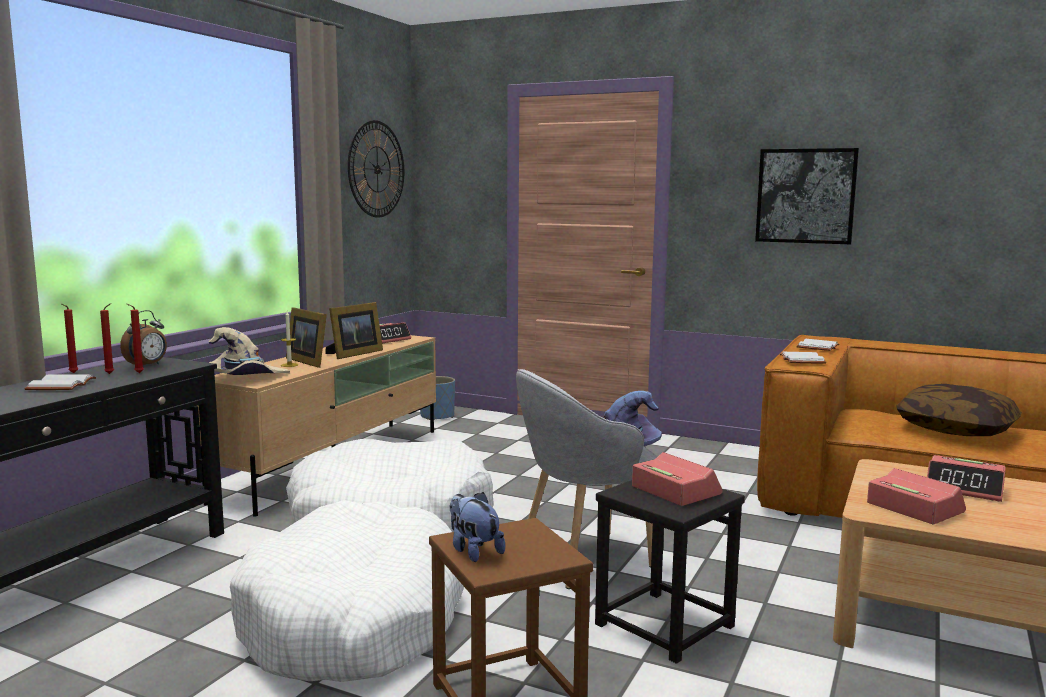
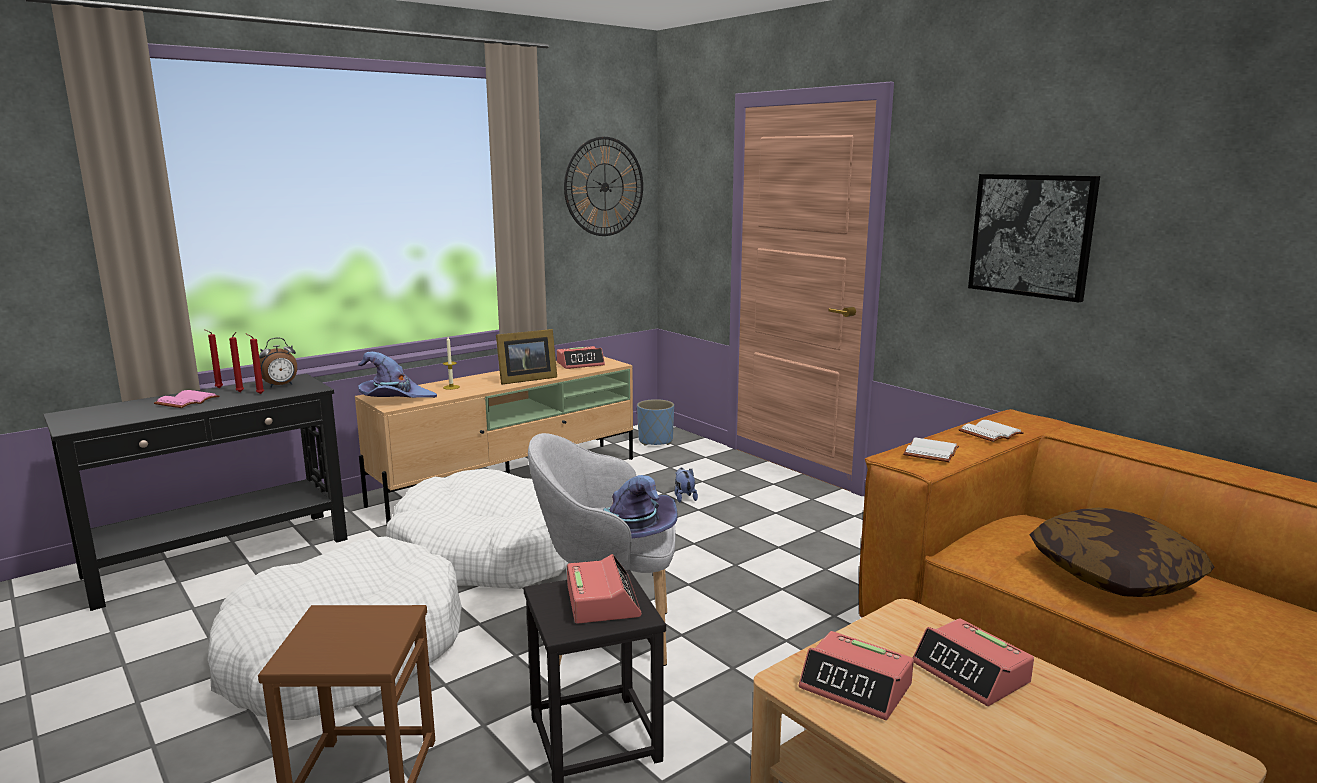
camera: 25 degrees right, 5 degrees up
white book [24,374,96,390] -> pink book [154,390,219,408]
beige hat [209,327,290,375] -> purple hat [358,352,437,398]
picture frame [286,307,327,368] -> none
plush toy [450,492,505,562] -> plush toy moved to [675,467,698,502]
alarm clock [867,468,966,524] -> alarm clock turned 135 degrees clockwise [799,631,914,720]

